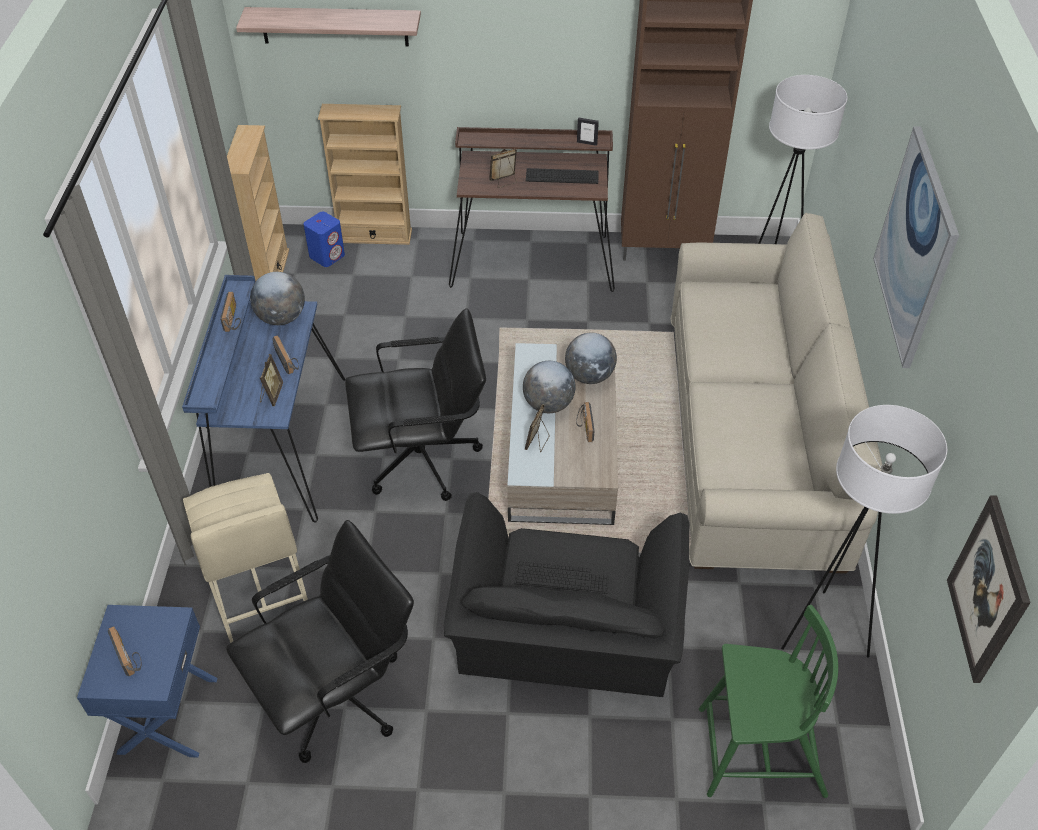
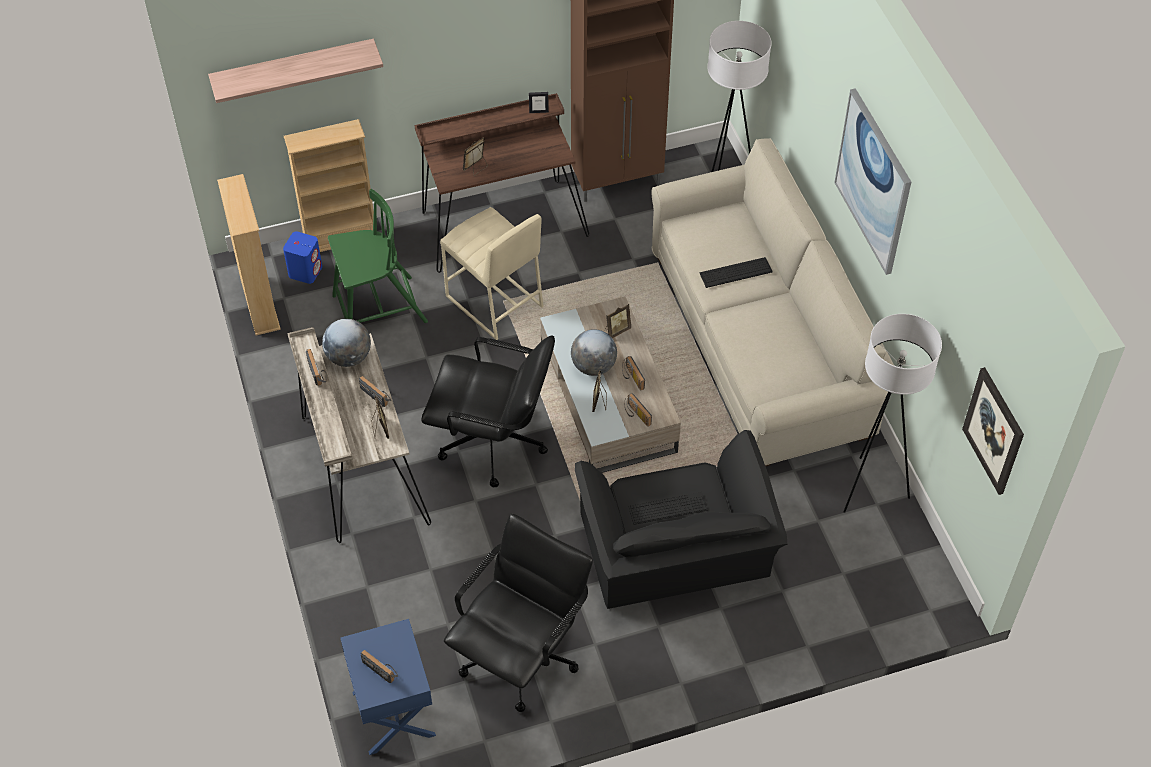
camera: 20 degrees left, 5 degrees up
blue desk [182,275,345,522] -> beige desk [287,327,431,543]
beige stool [183,473,308,643] -> beige stool moved to [440,207,544,340]
black office chair [345,308,486,501] -> black office chair turned 45 degrees clockwise [421,335,555,487]
keyboard [526,168,598,184] -> keyboard moved to [700,257,773,288]
globe [565,333,617,384] -> picture frame [605,304,631,338]
green chair [699,605,838,798] -> green chair moved to [328,189,428,323]
none -> radio [624,393,652,427]

